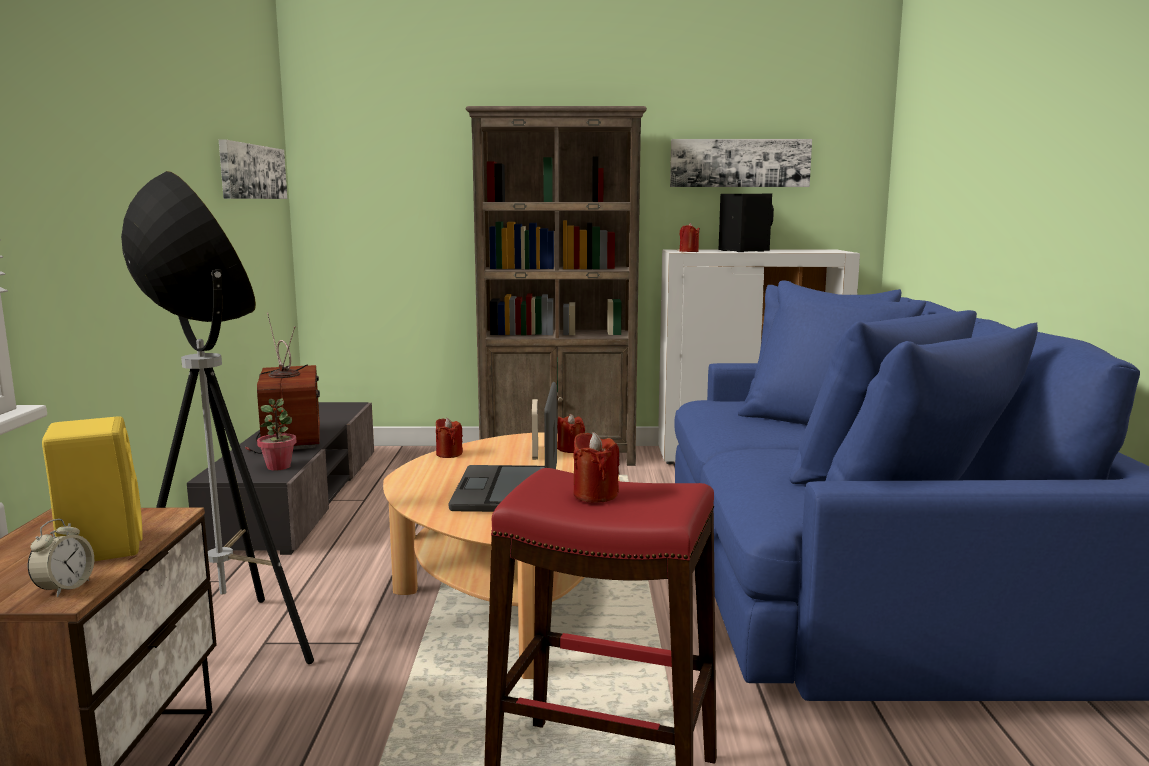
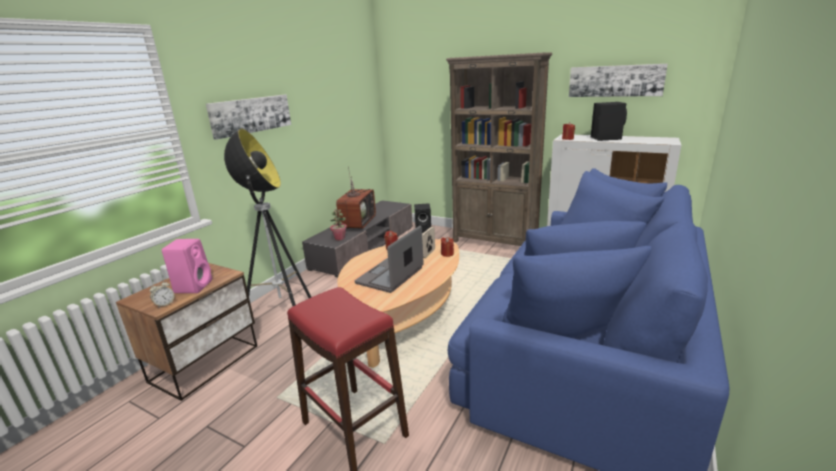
camera: 30 degrees right, 10 degrees up
yellow speaker [42,416,142,561] -> pink speaker [162,239,212,293]
picture [219,140,287,199] -> picture moved to [206,95,291,140]
red candle [573,432,620,502] -> none
none -> black speaker [414,203,431,234]

